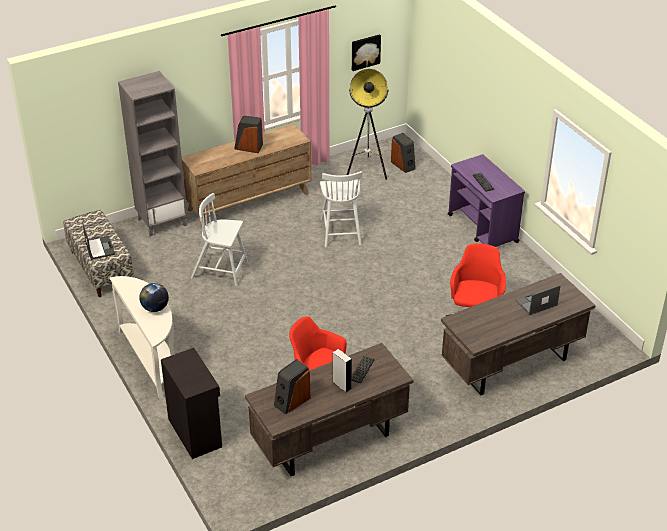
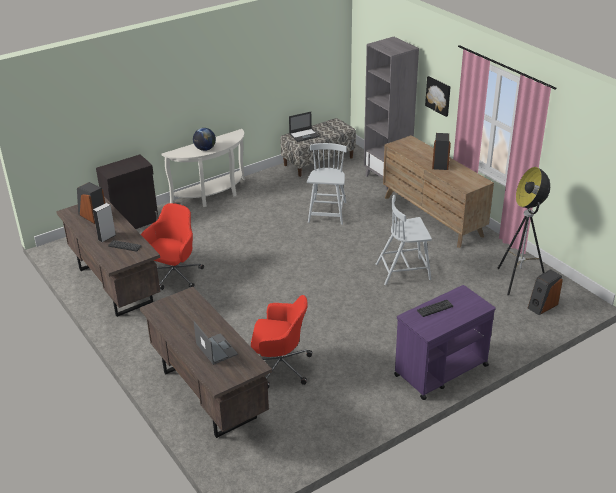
camera: 85 degrees right, 5 degrees down
picture [352,34,381,71] -> picture moved to [425,76,450,117]

